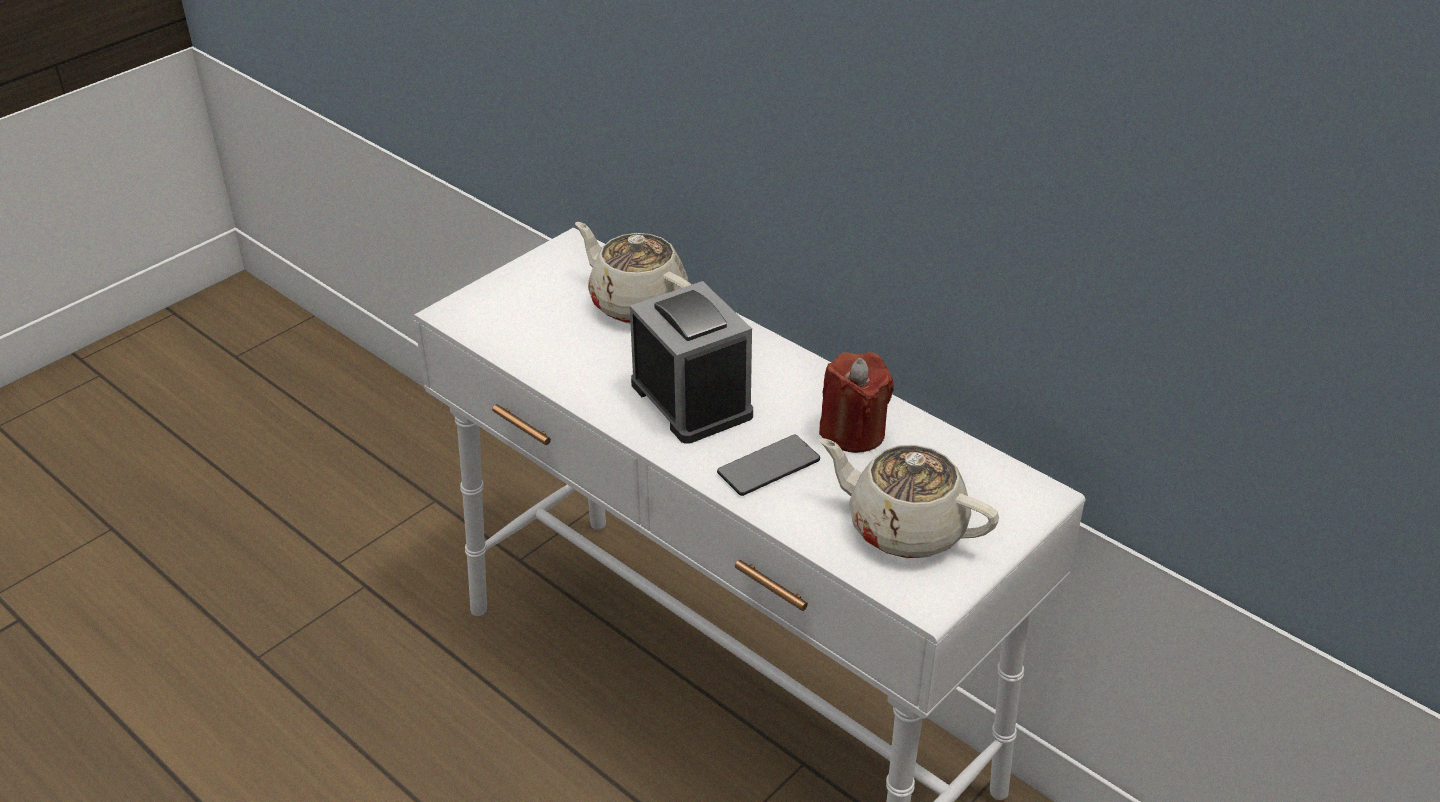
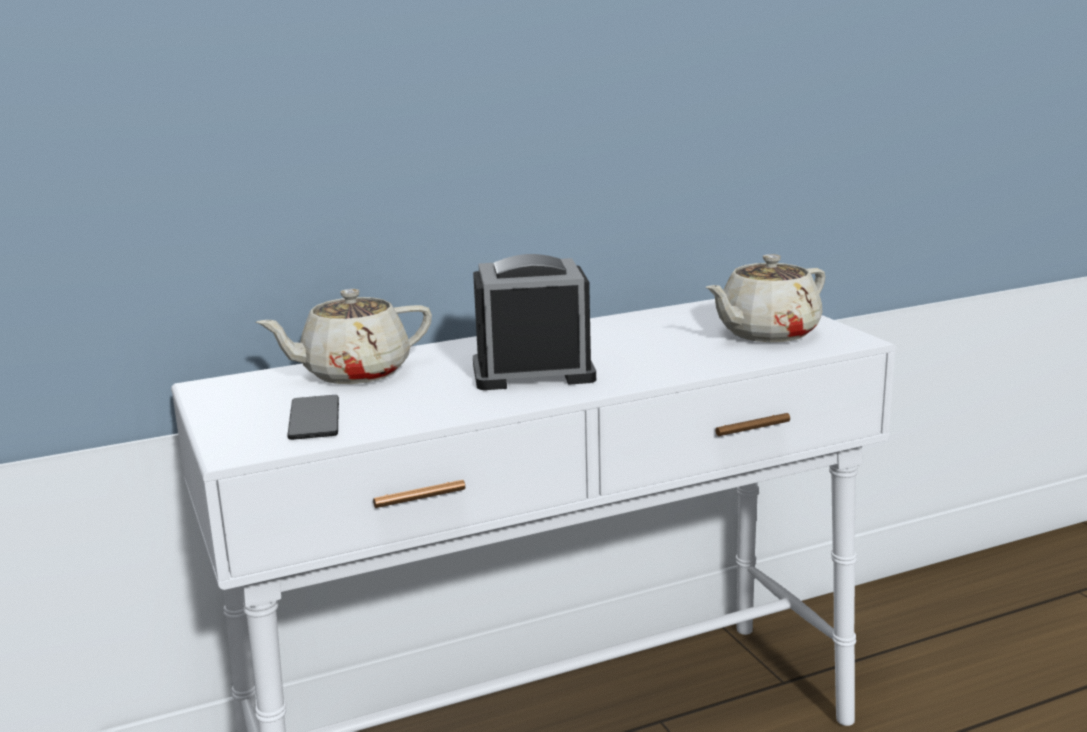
camera: 65 degrees left, 20 degrees down
phone [717,435,820,496] -> phone moved to [287,395,339,440]
red candle [819,352,894,453] -> none

